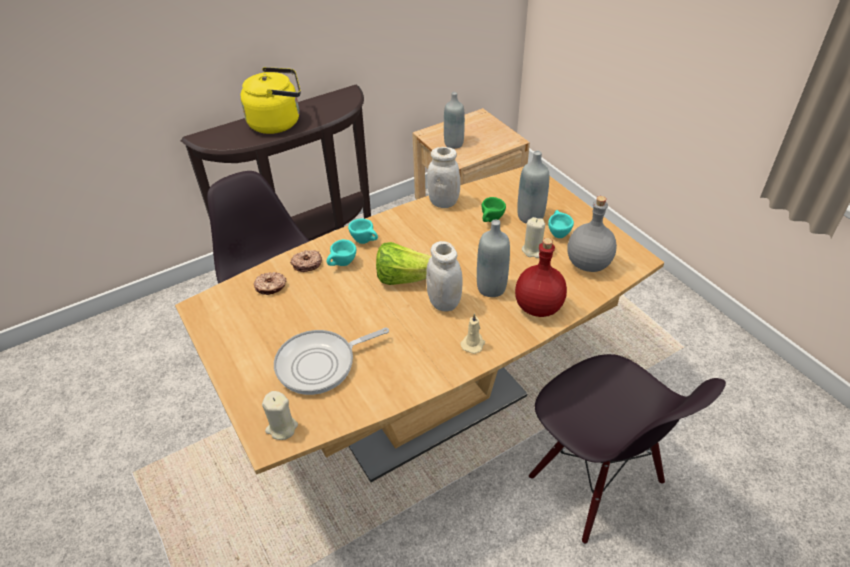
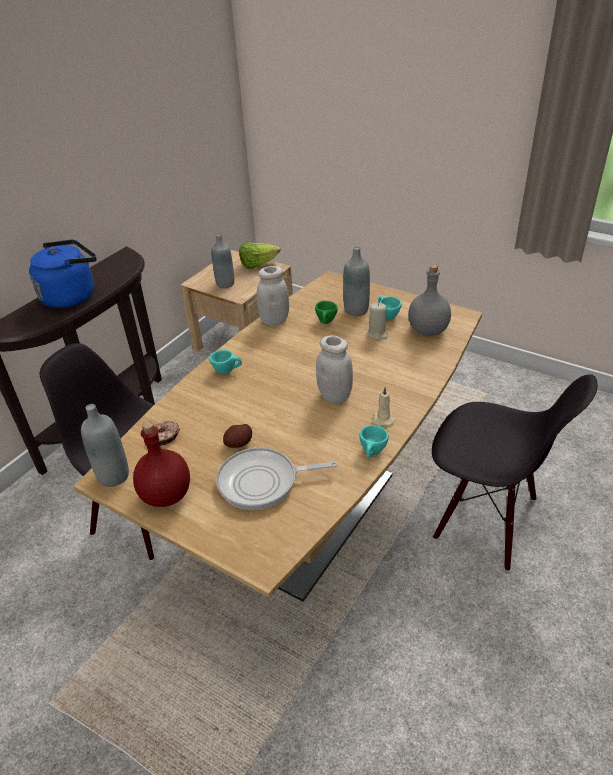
camera: 25 degrees left, 5 degrees down
yellow kettle [240,67,301,134] -> blue kettle [29,240,97,308]
beige candle [262,391,298,440] -> none
frying pan [274,327,389,395] -> frying pan turned 45 degrees clockwise [216,448,338,510]
donut [290,250,322,272] -> none
turquoise cup [327,239,356,266] -> turquoise cup moved to [360,425,389,458]
lettuce [376,242,431,285] -> lettuce moved to [239,242,281,269]
grey bottle [477,220,510,297] -> grey bottle moved to [81,404,129,487]
red bottle [515,238,567,317] -> red bottle moved to [133,422,190,507]
none -> potato [223,424,252,448]

